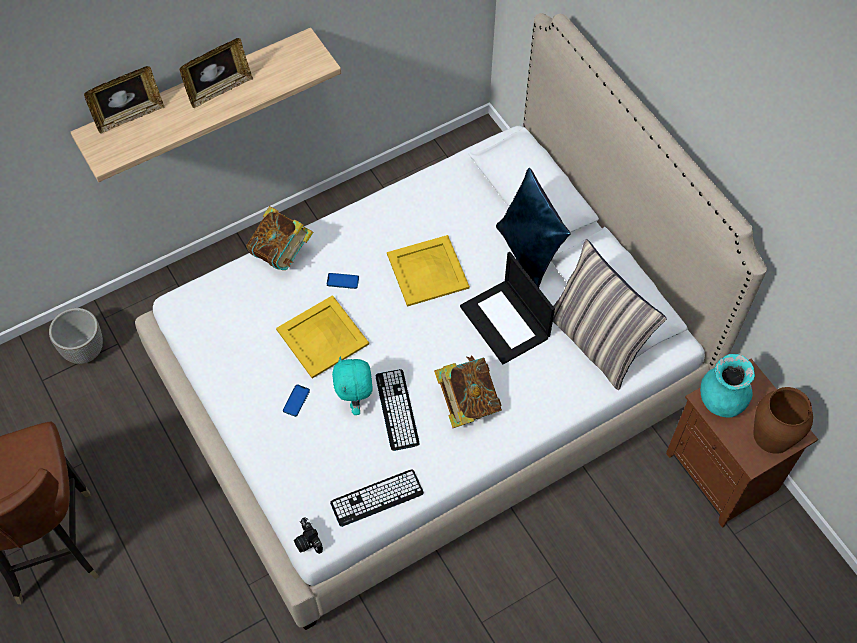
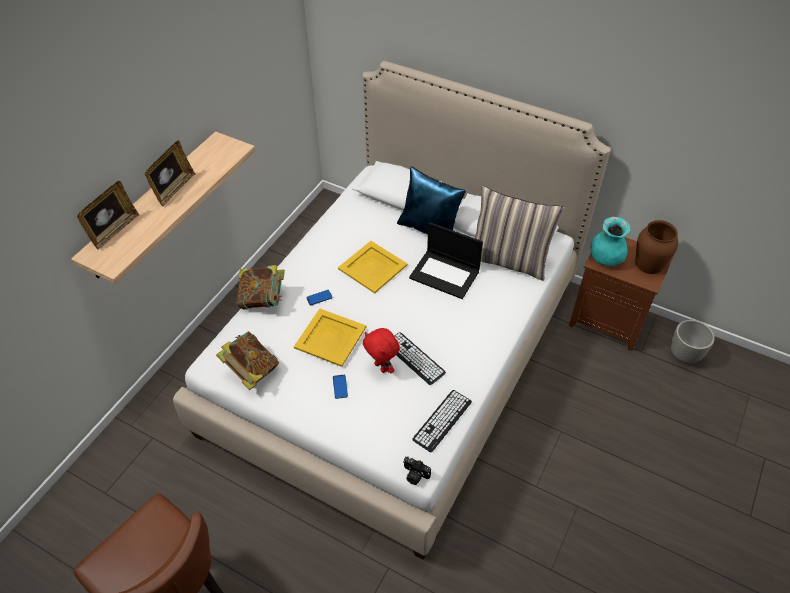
camera: 30 degrees left, 10 degrees down
planter [49,308,103,364] -> planter moved to [671,320,715,363]
turquoise plush toy [332,357,373,415] -> red plush toy [363,328,400,373]
book [434,355,502,428] -> book moved to [216,331,279,390]

